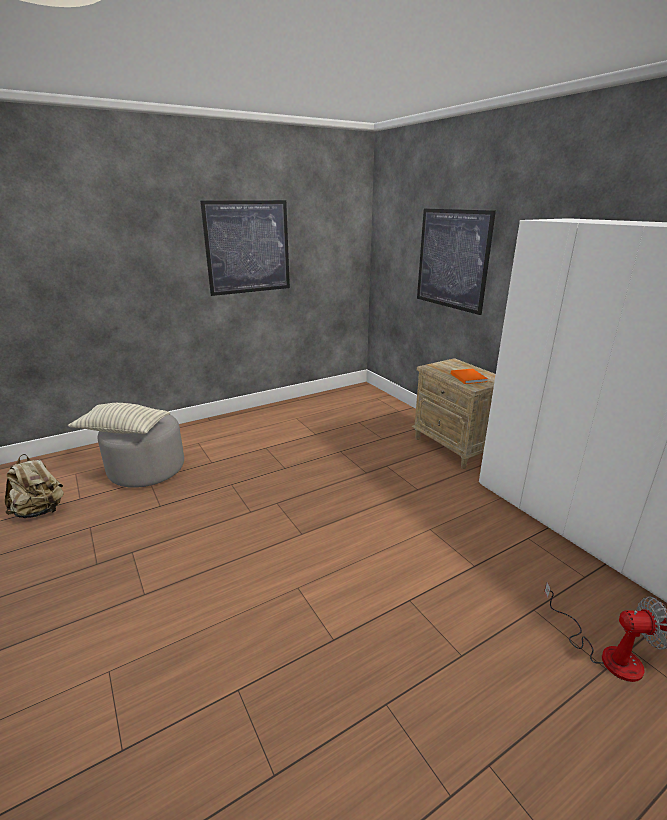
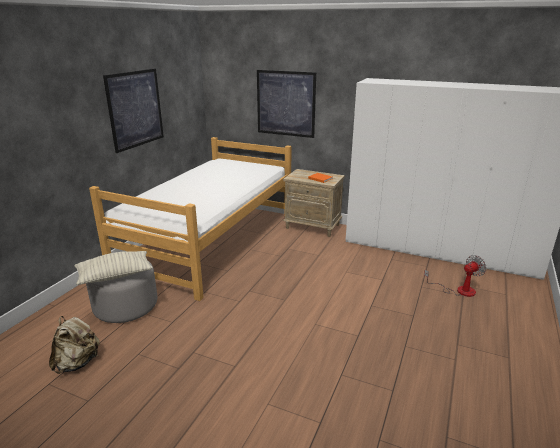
camera: 35 degrees left, 0 degrees up
none -> bed [89,137,292,301]

